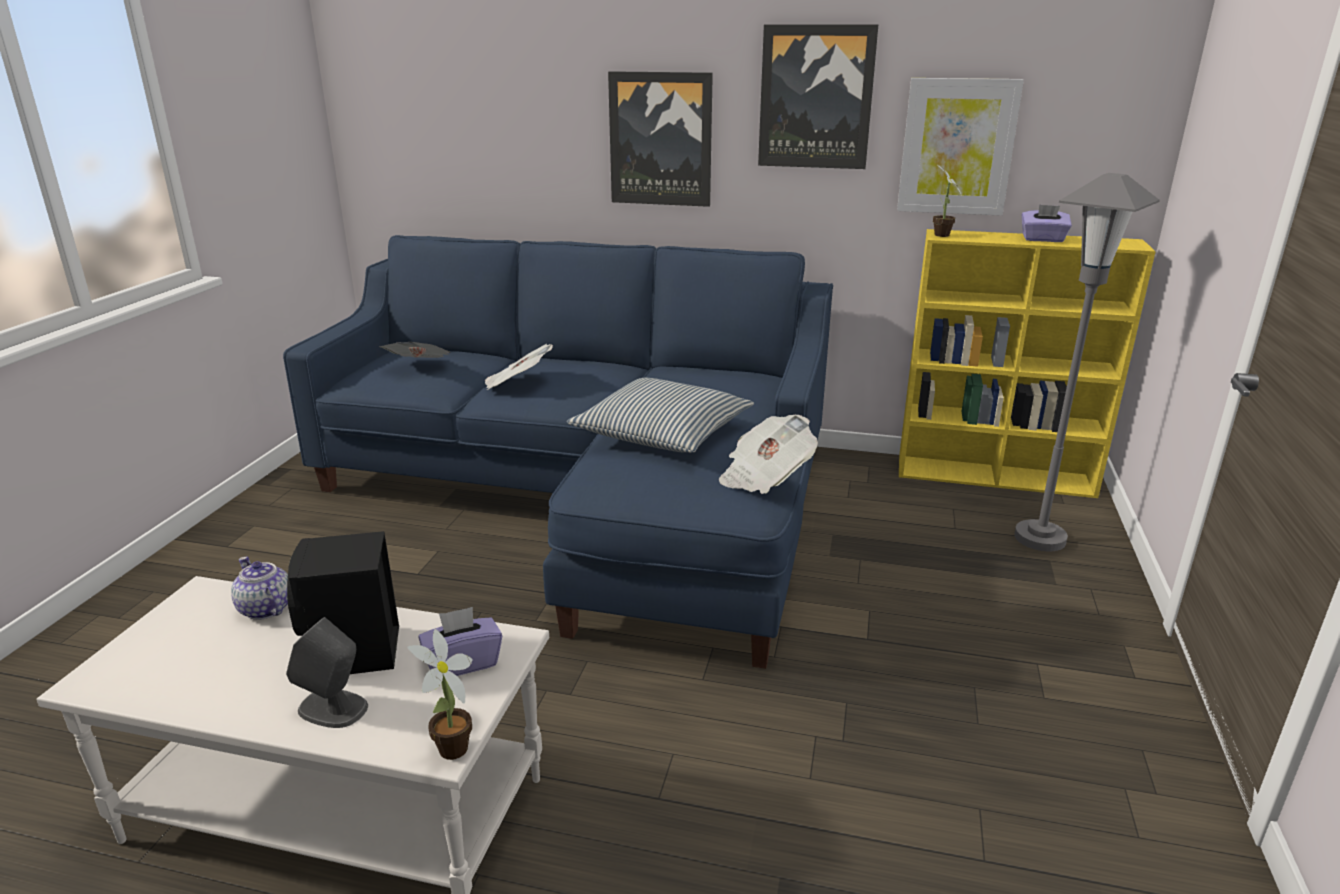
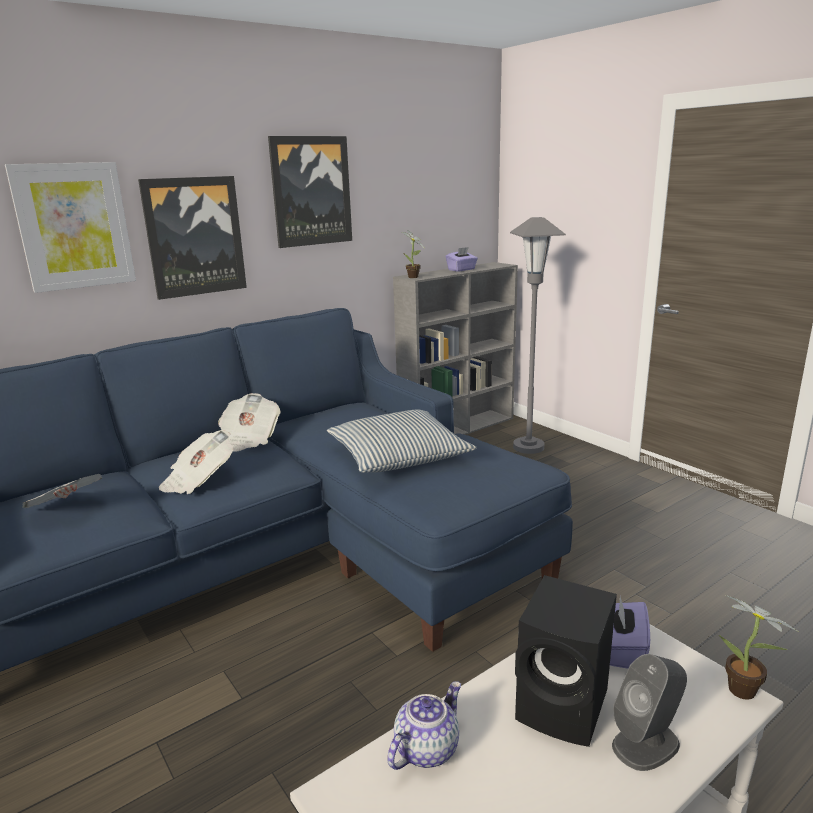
camera: 50 degrees left, 5 degrees down
teapot [231,557,288,620] -> teapot turned 135 degrees clockwise [387,681,461,770]
newspaper [719,415,818,494] -> newspaper moved to [218,393,281,452]
picture [897,78,1024,216] -> picture moved to [5,162,136,293]
yellow bookcase [899,229,1156,498] -> grey bookcase [393,262,518,435]

